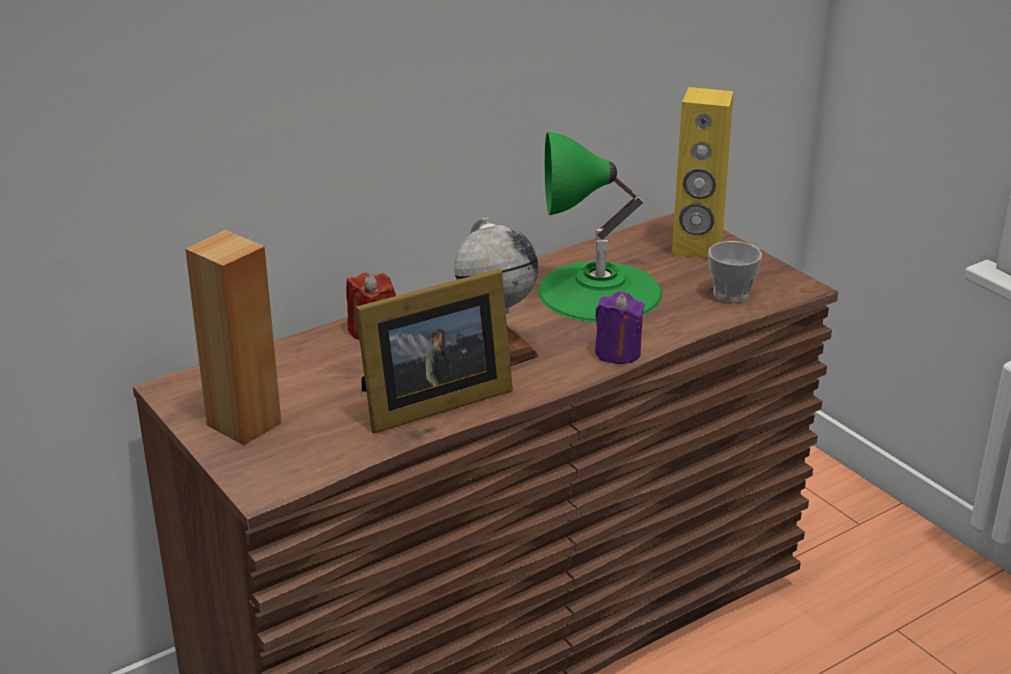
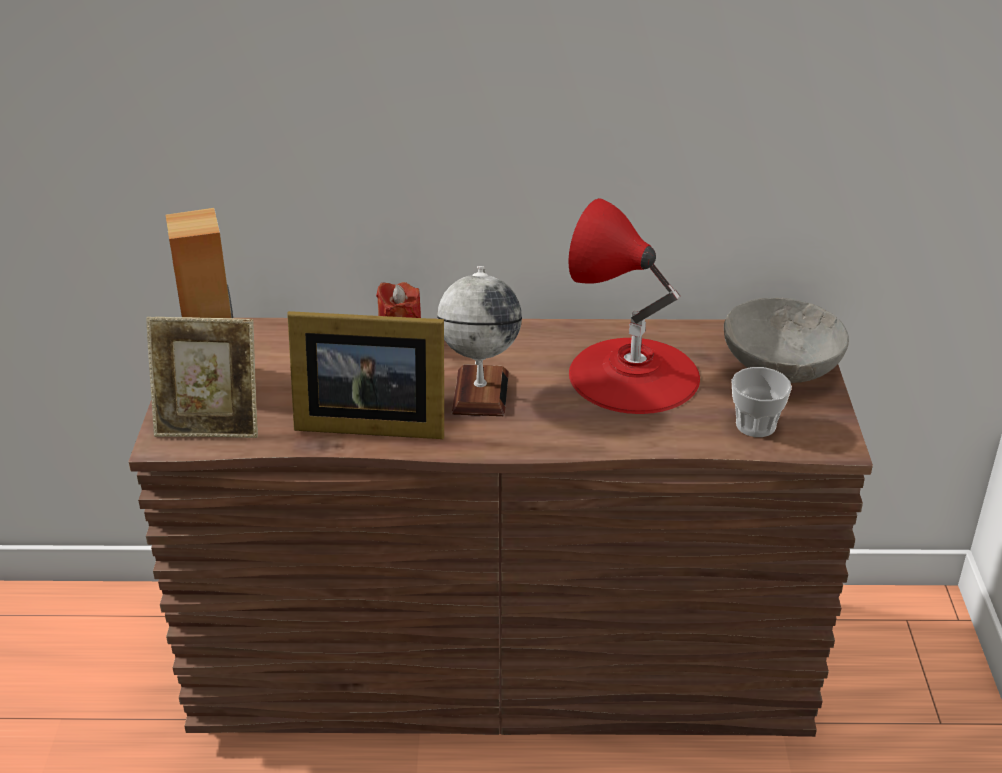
camera: 35 degrees right, 5 degrees up
green table lamp [538,132,662,322] -> red table lamp [568,198,700,414]
purple candle [595,292,645,364] -> none
yellow speaker [672,87,734,259] -> grey bowl [724,298,849,383]
none -> picture frame [146,317,258,438]

